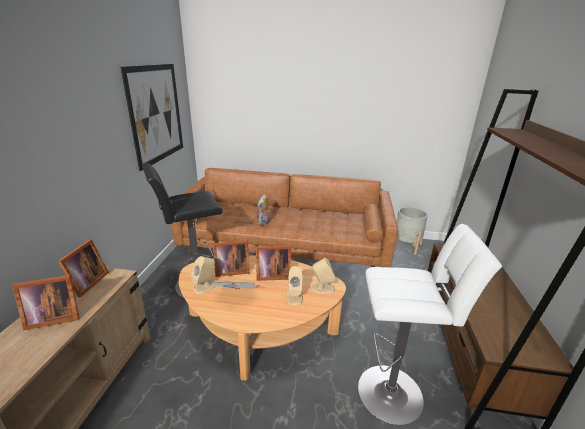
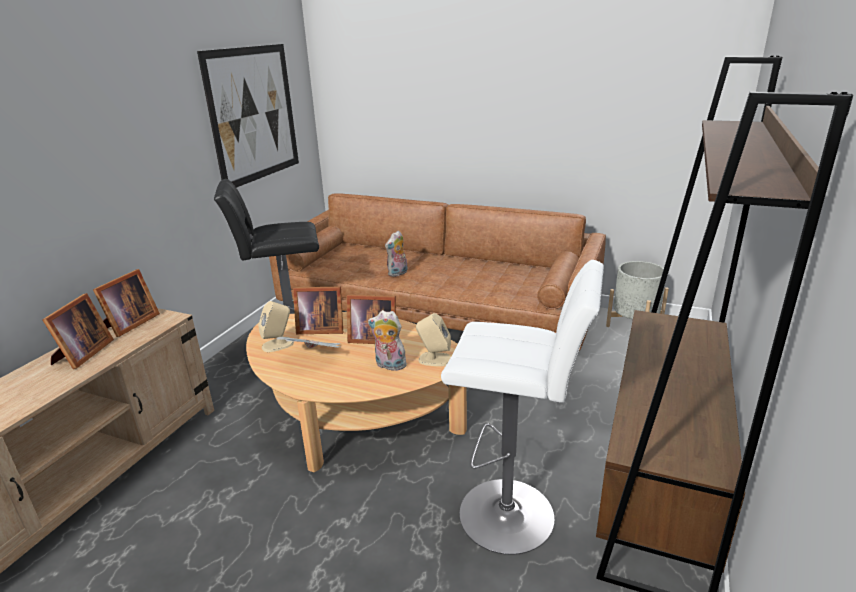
camera: 15 degrees right, 0 degrees up
picture frame [12,275,79,330] -> picture frame turned 75 degrees counterclockwise [42,293,114,369]
beige speaker [286,266,303,305] -> plush toy [368,310,407,371]

